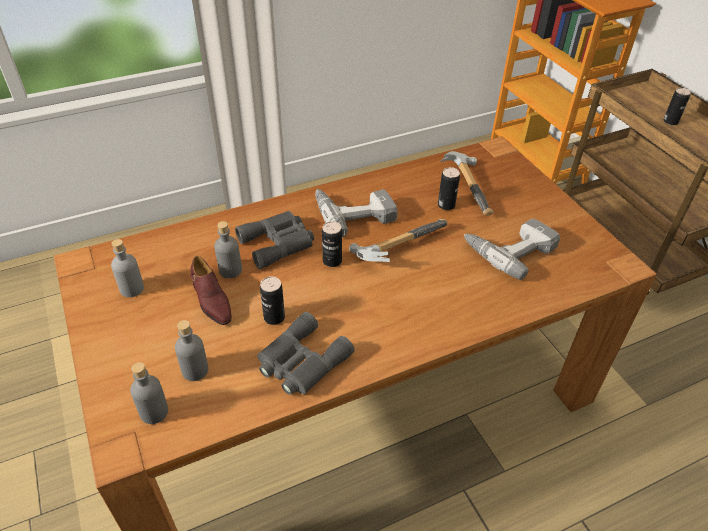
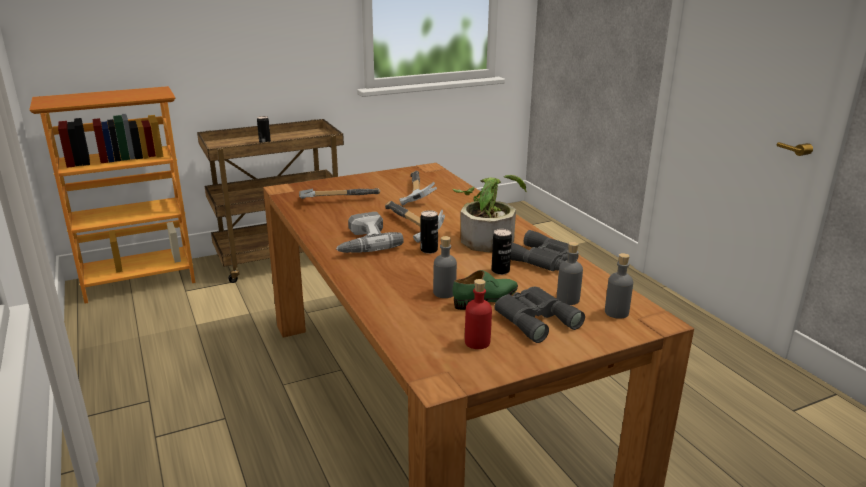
camera: 90 degrees left, 20 degrees down
grey bottle [111,239,144,297] -> red bottle [465,279,492,349]
brown shoe [190,256,232,325] -> green shoe [452,270,518,310]
grey binoculars [235,211,314,269] -> grey binoculars moved to [494,287,585,343]
can [438,167,460,210] -> none
power drill [464,219,560,280] -> hammer [399,171,437,206]
none -> potted plant [453,175,527,253]

